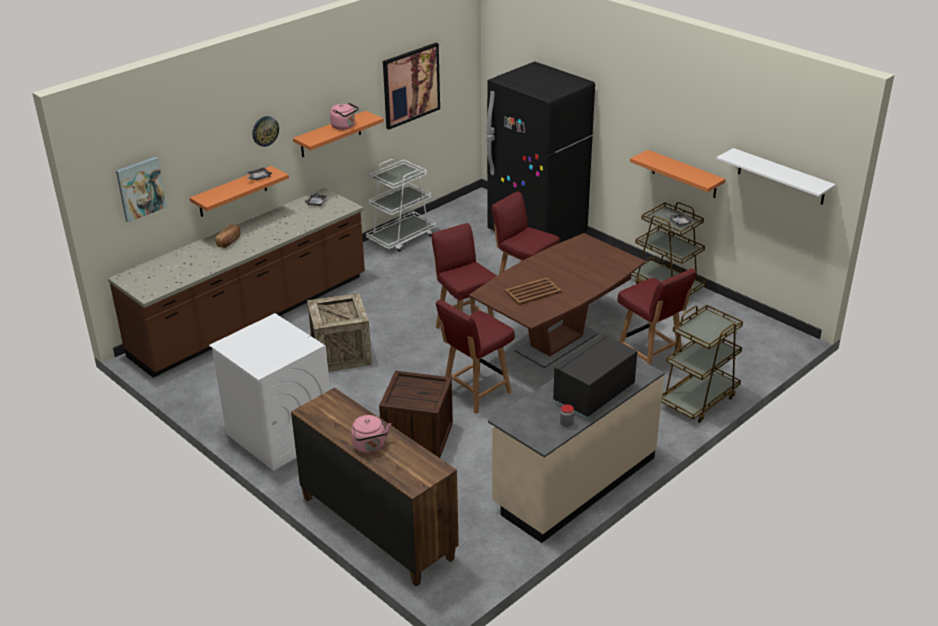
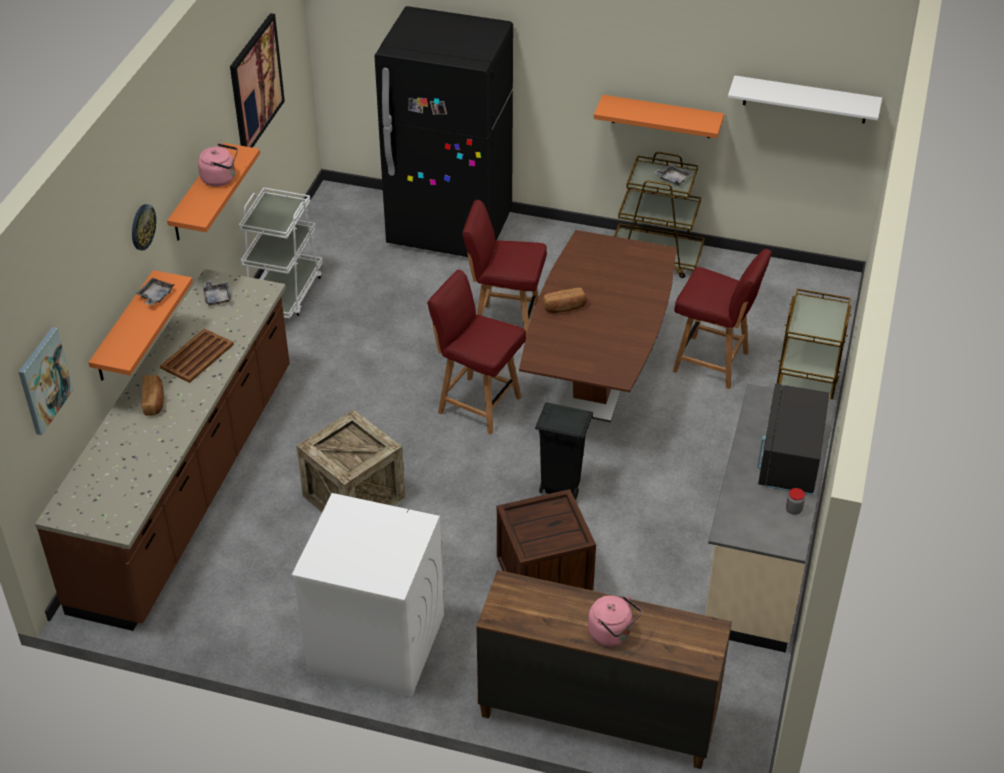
camera: 30 degrees left, 10 degrees up
red chair [436,300,515,414] -> black trash can [535,402,593,500]
brown tray [505,277,562,305] -> brown tray moved to [160,328,234,383]
none -> bread [543,288,587,313]

